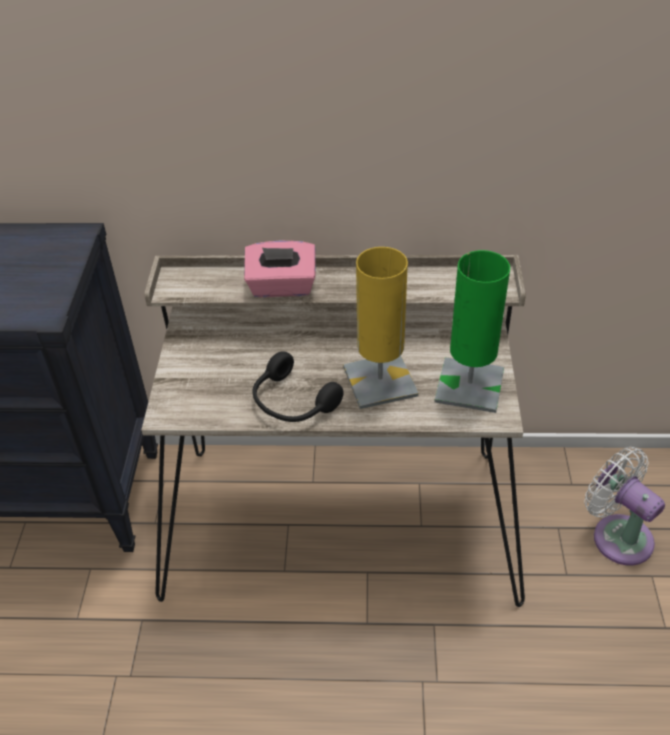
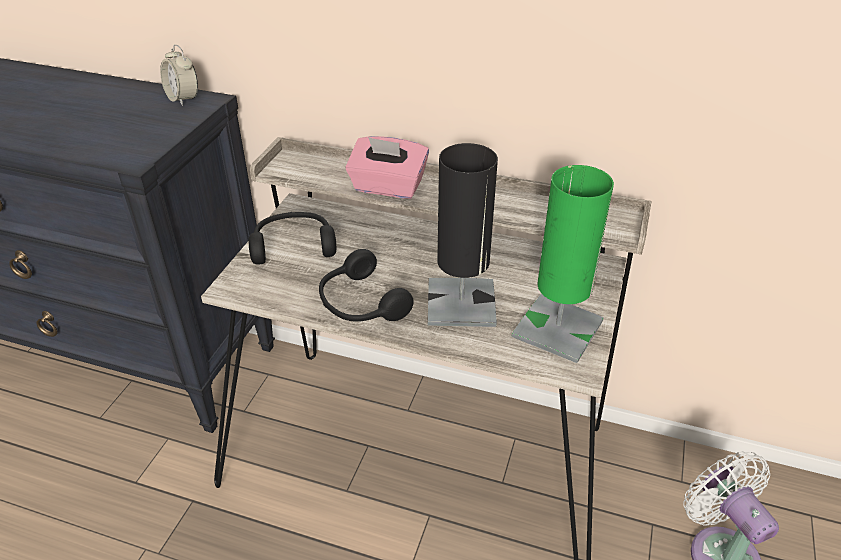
camera: 15 degrees right, 5 degrees down
yellow table lamp [343,247,419,409] -> black table lamp [428,143,498,327]
none -> alarm clock [160,45,198,106]
none -> black headphones [249,212,336,265]

